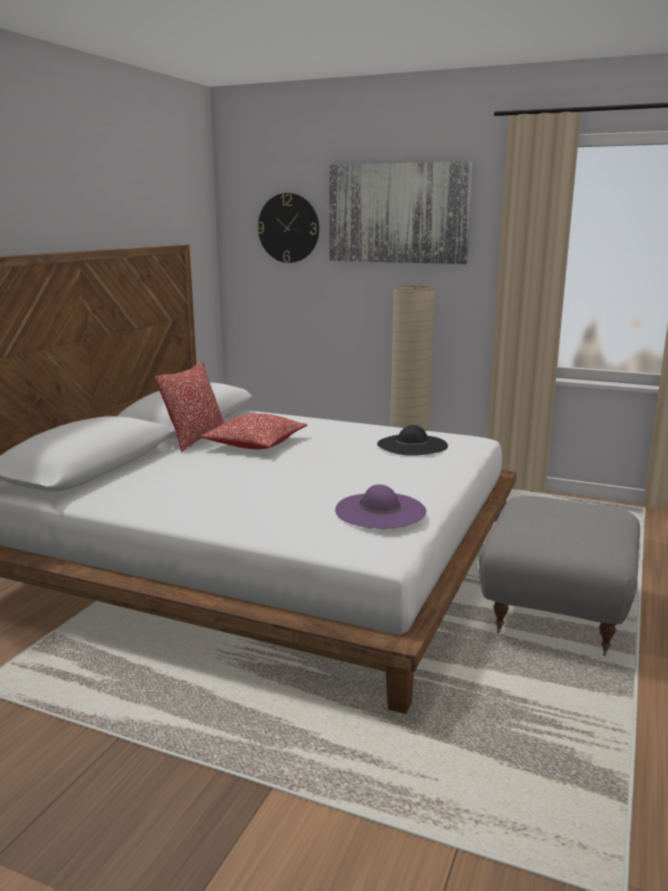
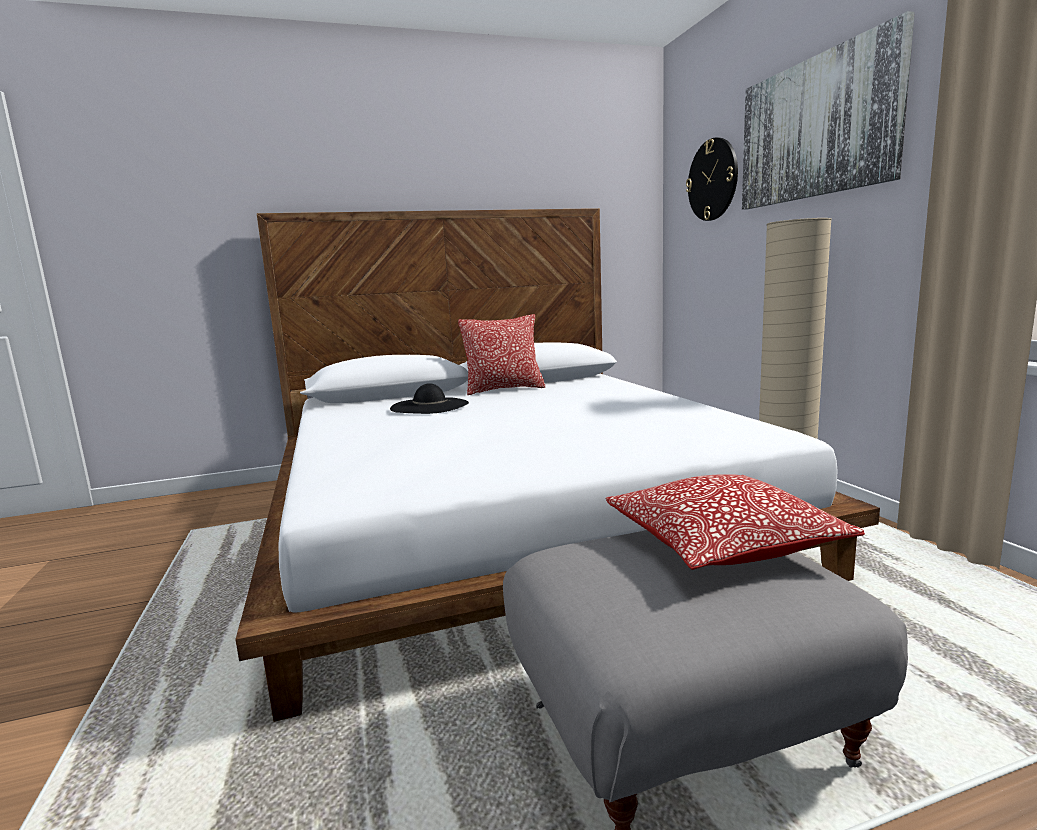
camera: 50 degrees right, 5 degrees down
pillow [200,413,307,449] -> pillow moved to [605,474,865,570]
purple hat [335,484,426,529] -> none
black hat [377,425,448,456] -> black hat moved to [390,383,469,414]

